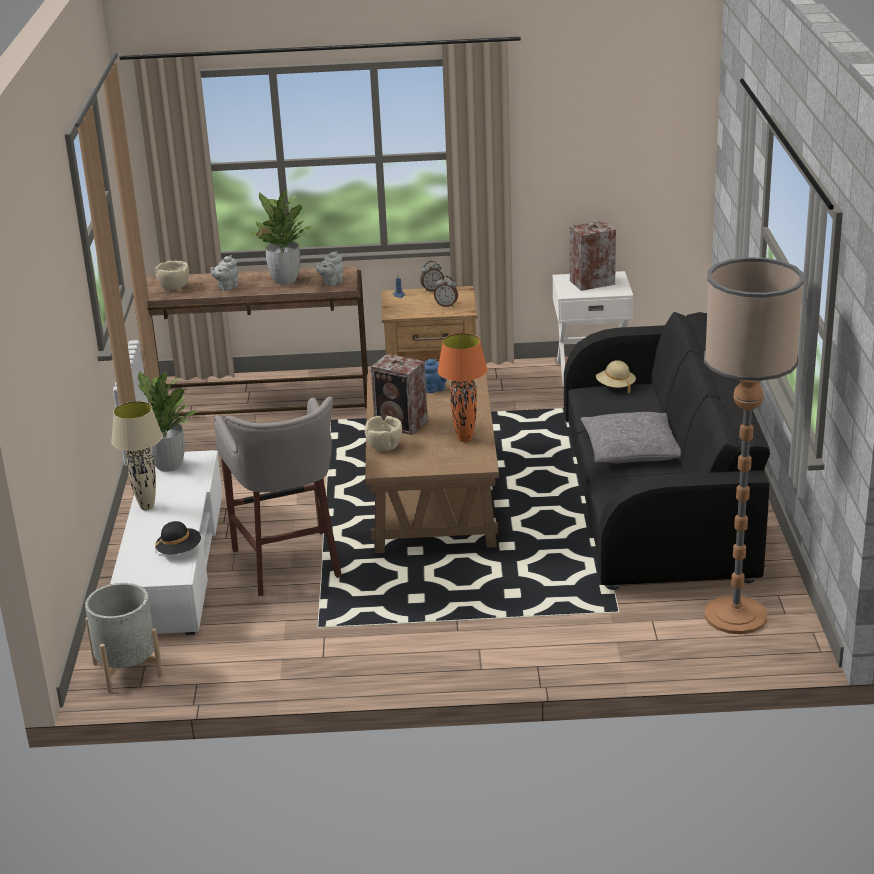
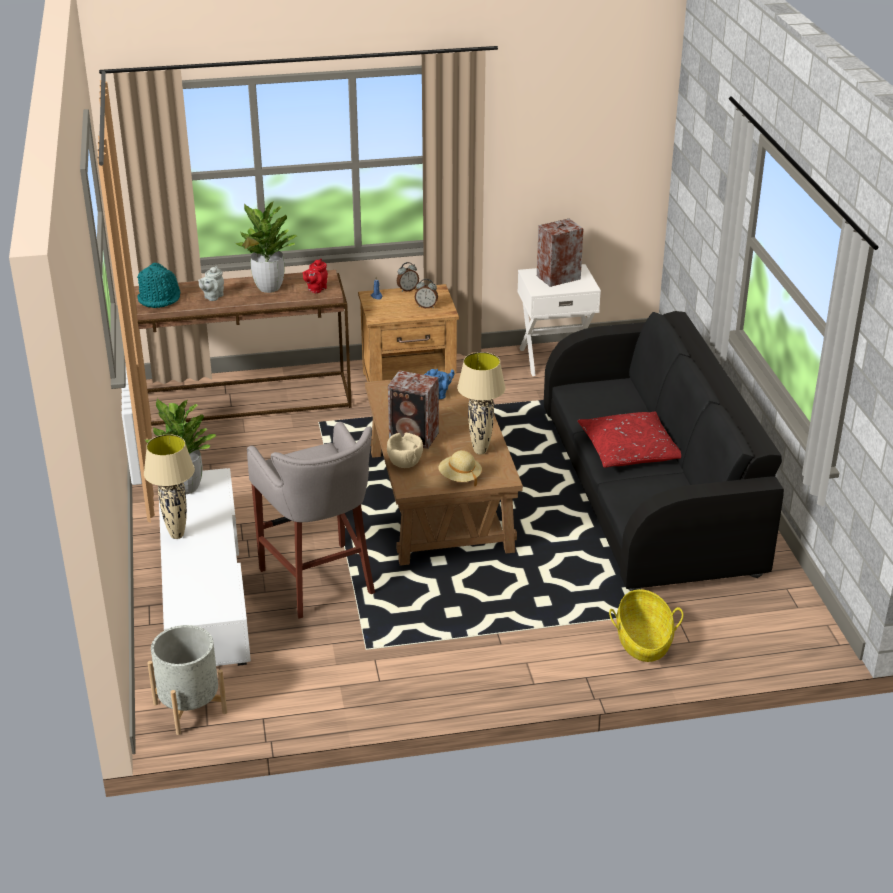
camera: 10 degrees left, 5 degrees up
beige bowl [155,261,189,290] -> turquoise hat [137,263,181,308]
black hat [155,521,201,554] -> none
grey teapot [316,251,343,286] -> red teapot [303,259,328,293]
orange table lamp [437,333,487,442] -> beige table lamp [457,352,506,455]
grey pillow [581,412,681,463] -> red pillow [578,412,681,468]
beige hat [596,360,636,393] -> beige hat moved to [439,450,482,486]
floor lamp [704,257,804,634] -> none
none -> basket [609,589,683,662]

